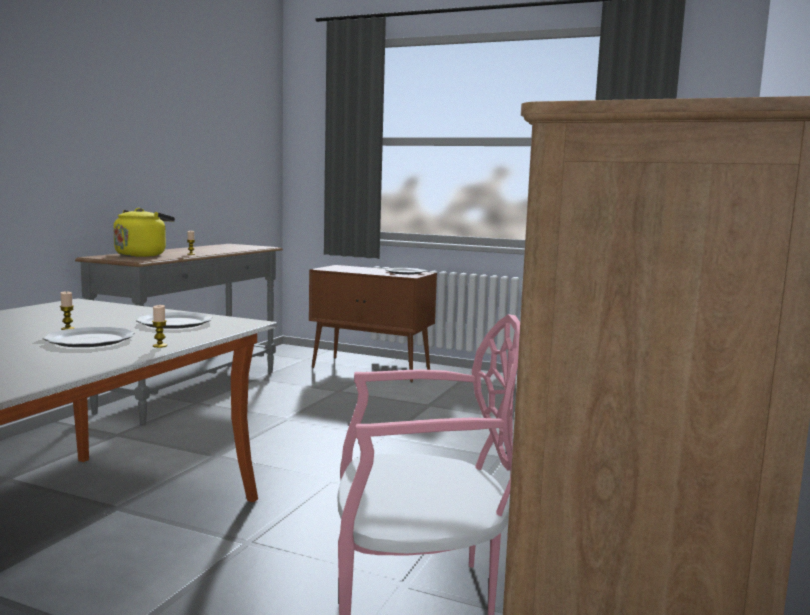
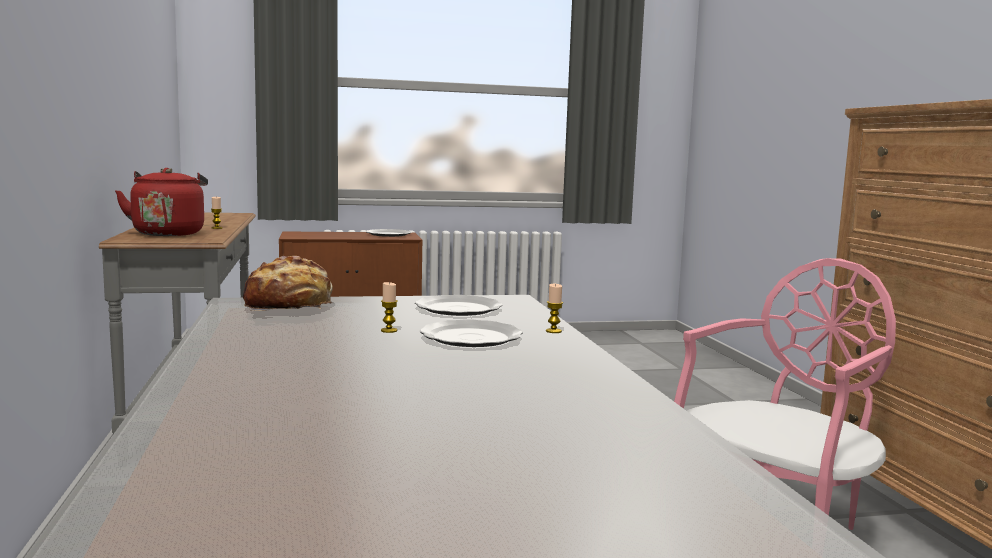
camera: 35 degrees left, 0 degrees up
yellow kettle [113,208,175,257] -> red kettle [115,168,208,236]
none -> bread [243,256,333,311]

